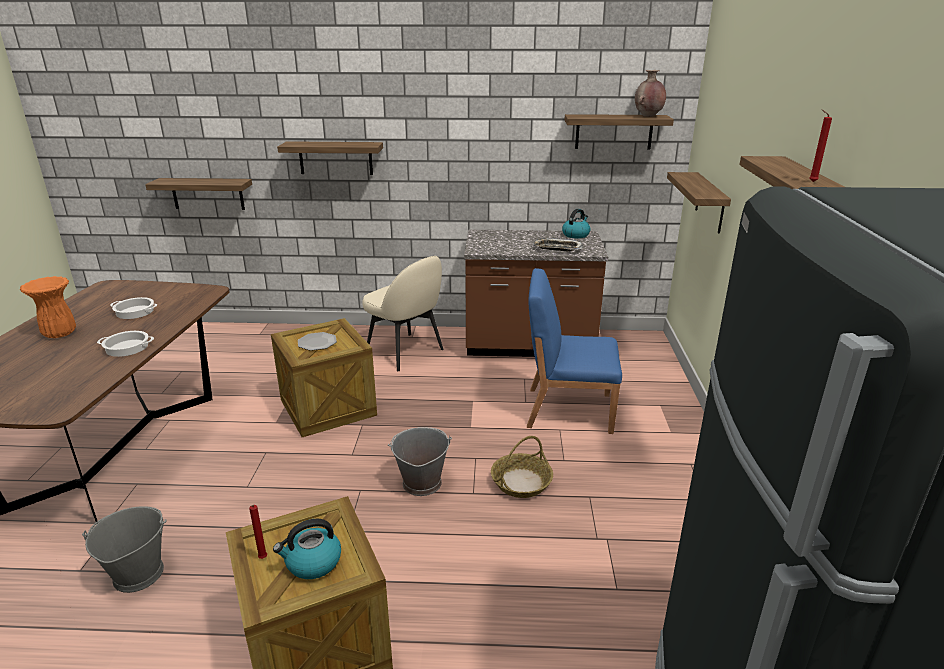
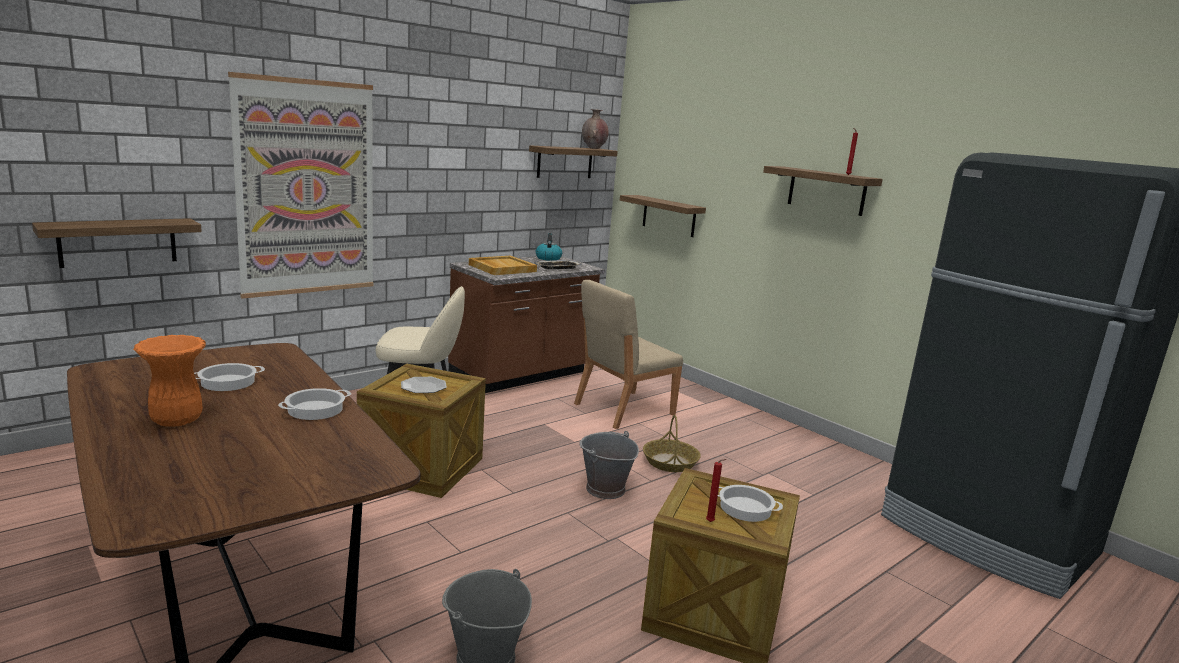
camera: 45 degrees left, 10 degrees down
kettle [273,519,341,579] -> cooking pot [718,485,783,522]
shelf [277,141,383,175] -> picture [228,72,374,299]
blue chair [527,268,622,434] -> beige chair [574,280,683,429]
none -> beige tray [469,256,537,275]

